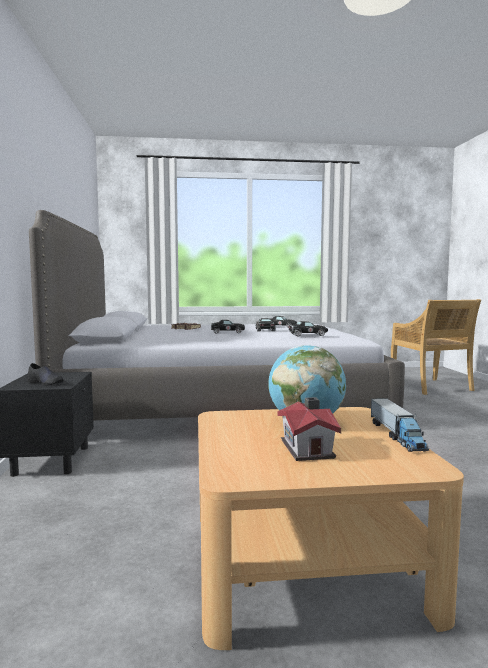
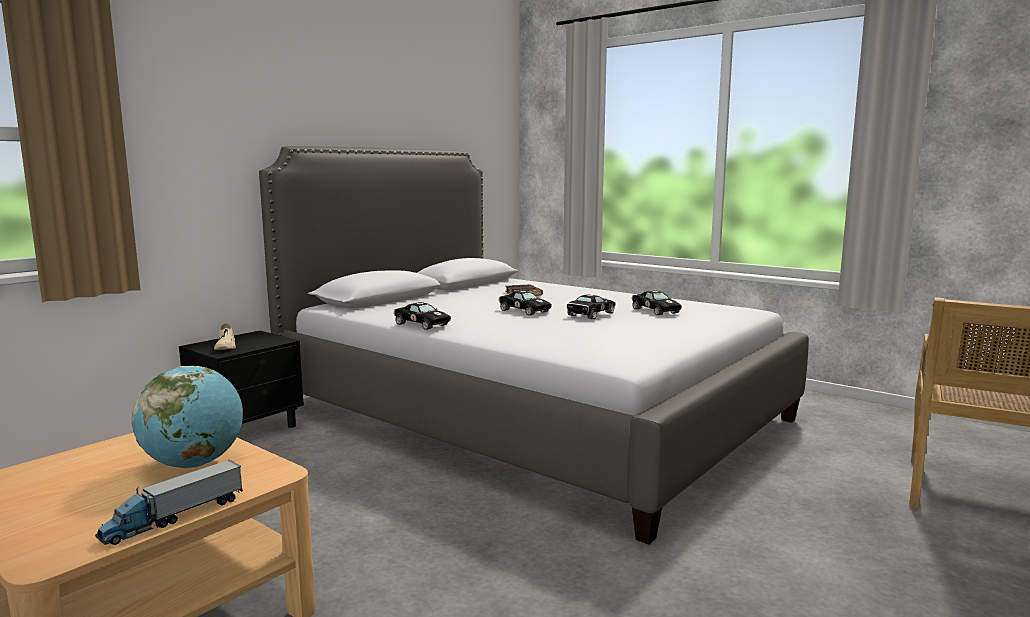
camera: 45 degrees right, 5 degrees up
black shoe [27,363,64,386] -> beige shoe [214,323,236,350]
toy house [278,397,341,461] -> none
black toy car [289,321,328,336] -> black toy car moved to [394,302,451,330]

